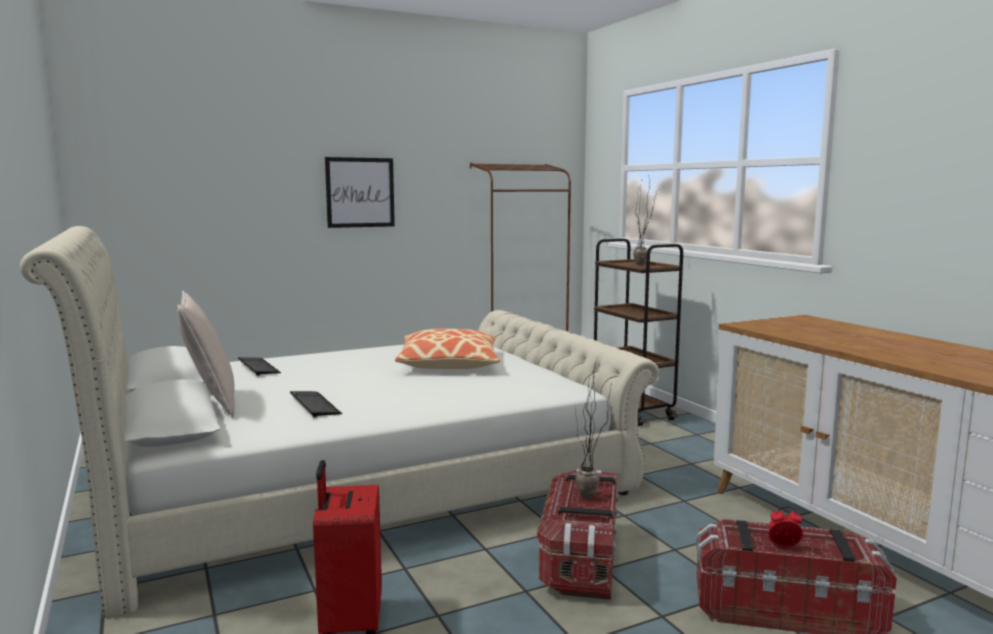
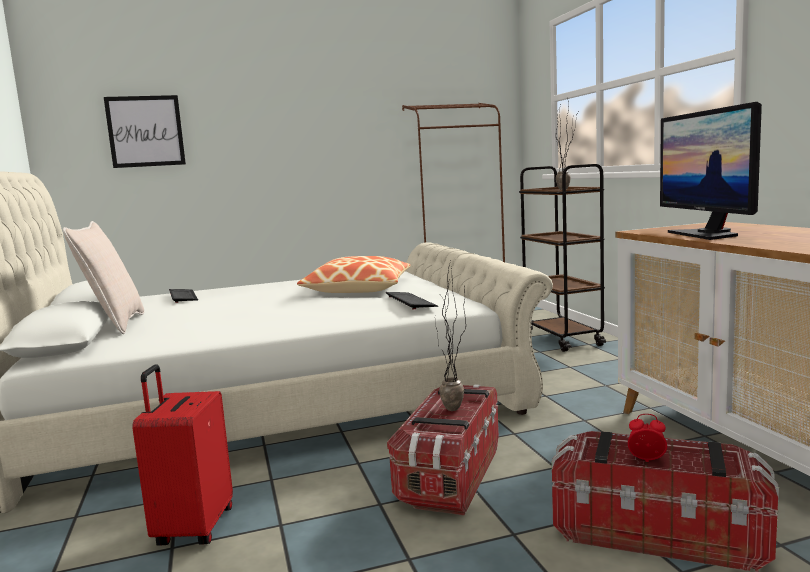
camera: 10 degrees right, 0 degrees up
keyboard [290,391,342,418] -> keyboard moved to [386,292,438,309]
picture [325,157,395,228] -> picture moved to [104,95,186,168]
none -> monitor [660,102,762,240]

